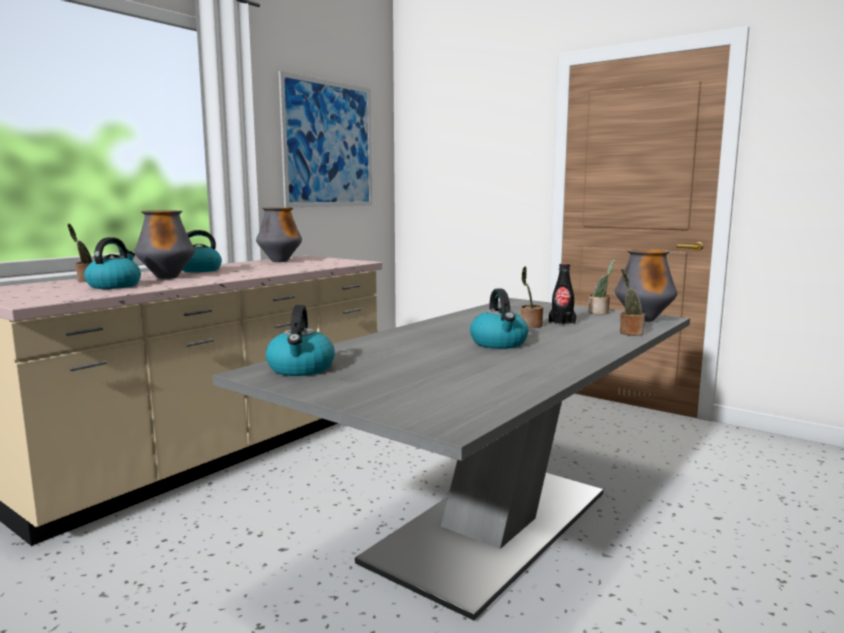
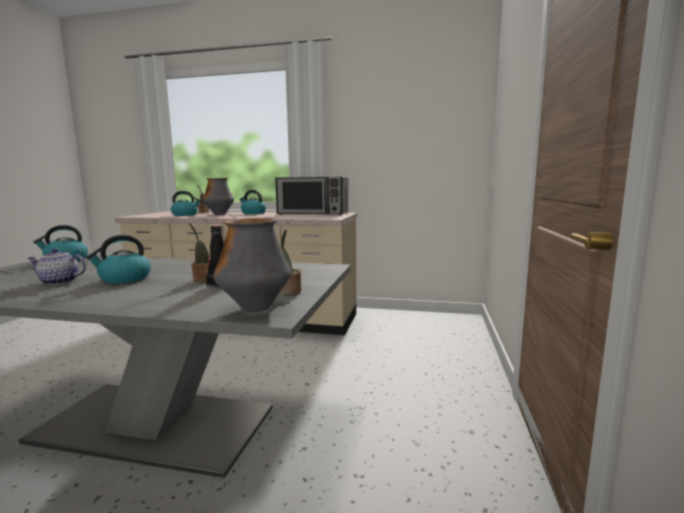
camera: 65 degrees right, 0 degrees up
vase [256,207,302,262] -> microwave [275,176,348,215]
picture [279,71,372,207] -> none
potted plant [620,268,645,336] -> none
none -> teapot [27,248,86,285]

